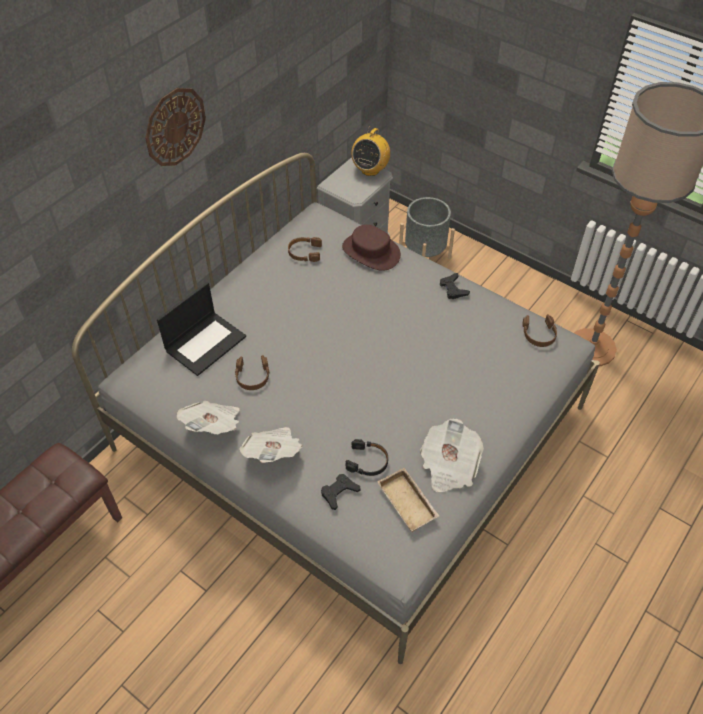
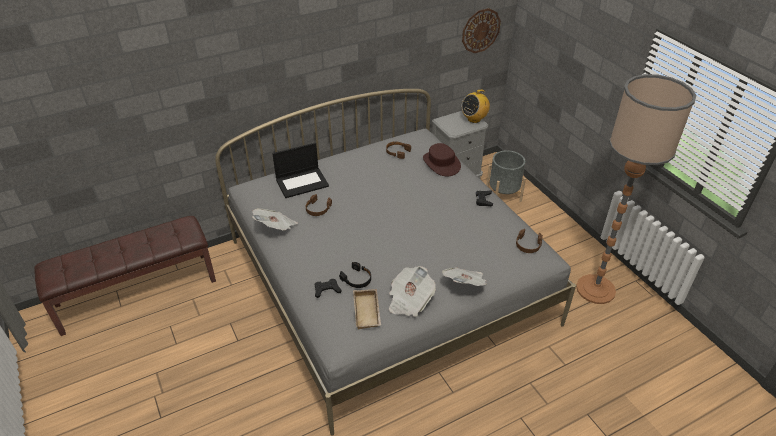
camera: 25 degrees right, 10 degrees down
wall clock [145,88,206,166] -> wall clock moved to [462,8,501,53]
newspaper [239,427,303,463] -> newspaper moved to [442,267,487,286]

